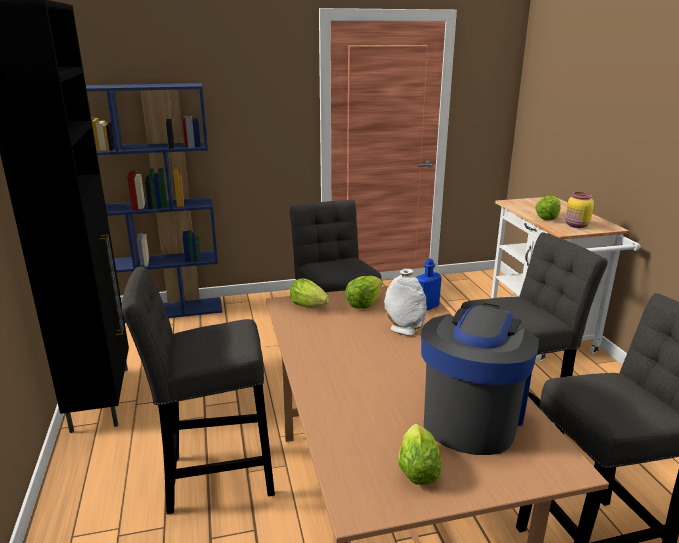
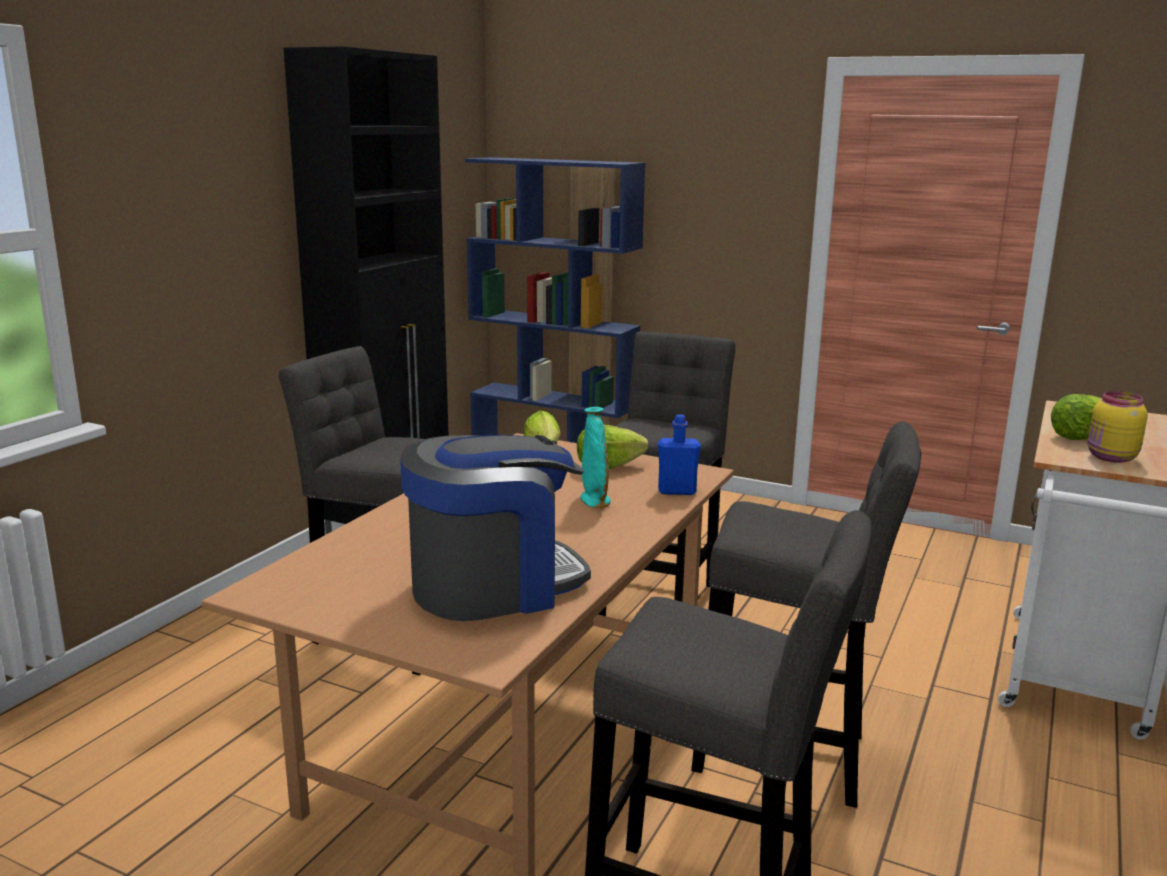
camera: 40 degrees right, 5 degrees down
white vase [384,269,427,336] -> turquoise vase [580,407,611,508]
lettuce [398,424,441,485] -> none

